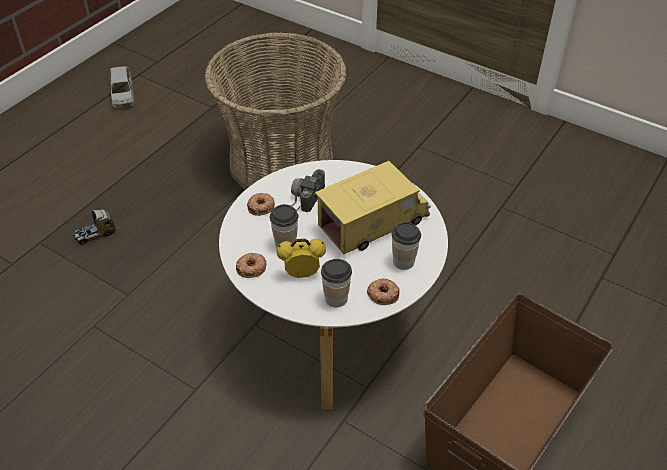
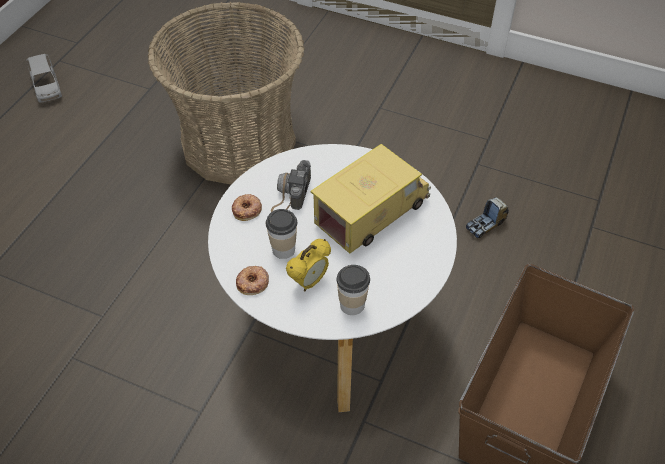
camera: 10 degrees left, 5 degrees up
toy truck [73,209,116,245] -> toy truck moved to [466,197,509,238]
alarm clock [276,239,326,278] -> alarm clock turned 150 degrees clockwise [286,239,331,292]
donut [367,279,400,305] -> none
cup [392,222,421,270] -> none

